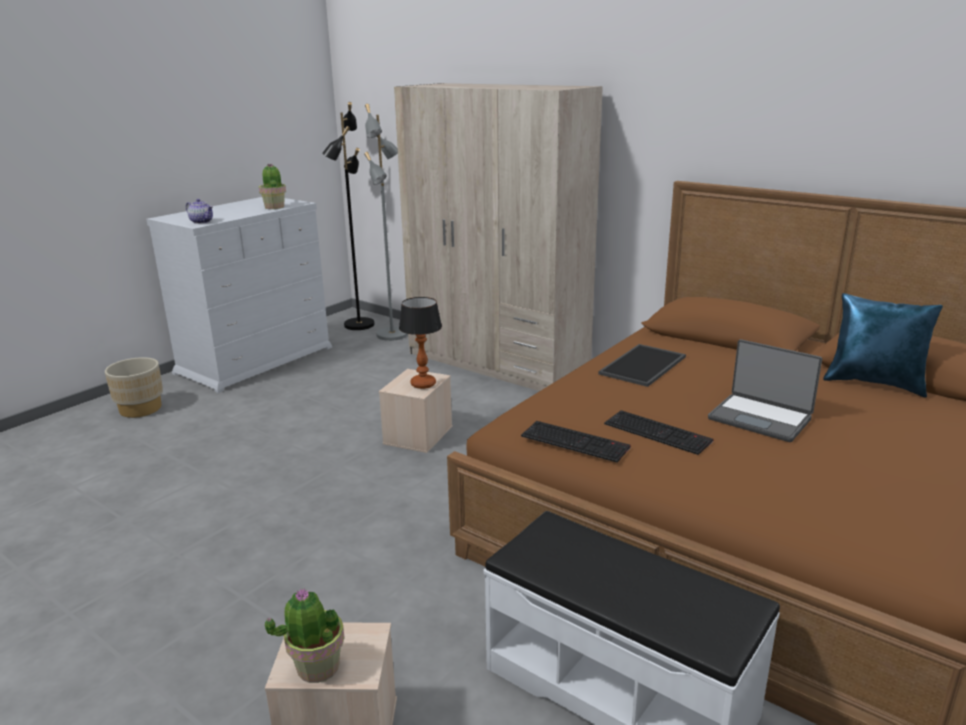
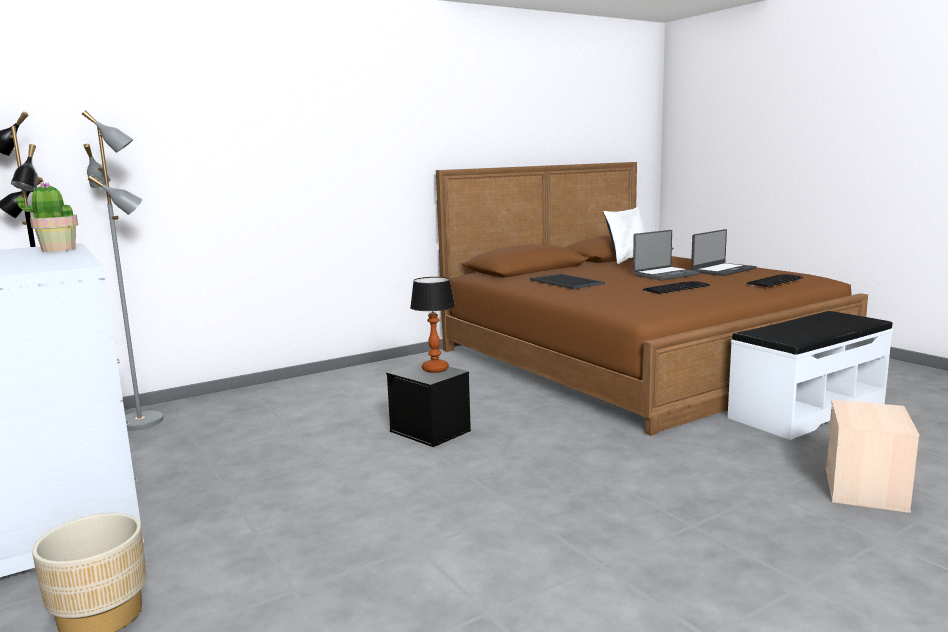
camera: 70 degrees left, 10 degrees down
teapot [186,199,213,224] -> none
potted plant [265,588,345,683] -> none
beige storage box [379,369,452,453] -> black storage box [386,361,471,447]
beige wardrobe [394,83,603,391] -> none
keyboard [521,421,631,463] -> keyboard moved to [747,274,803,287]
blue pillow [823,293,943,398] -> white pillow [603,207,645,264]
none -> laptop [691,229,757,276]

